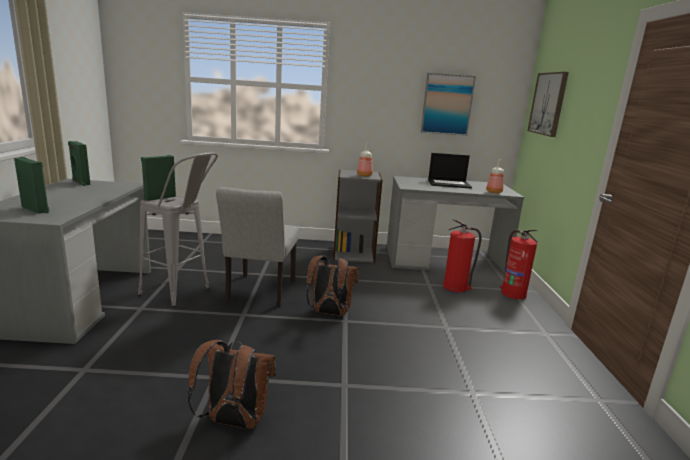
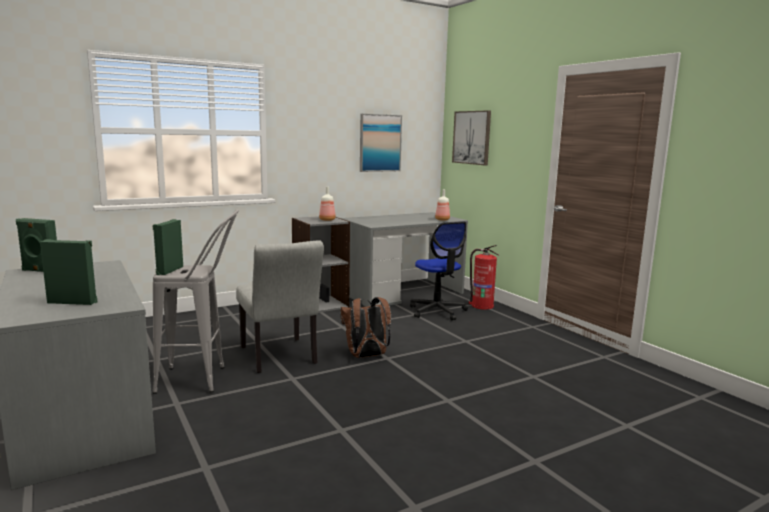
camera: 30 degrees left, 5 degrees down
brown backpack [188,340,276,429] -> none
laptop [428,153,472,189] -> none
fire extinguisher [443,219,482,292] -> office chair [410,222,468,320]

